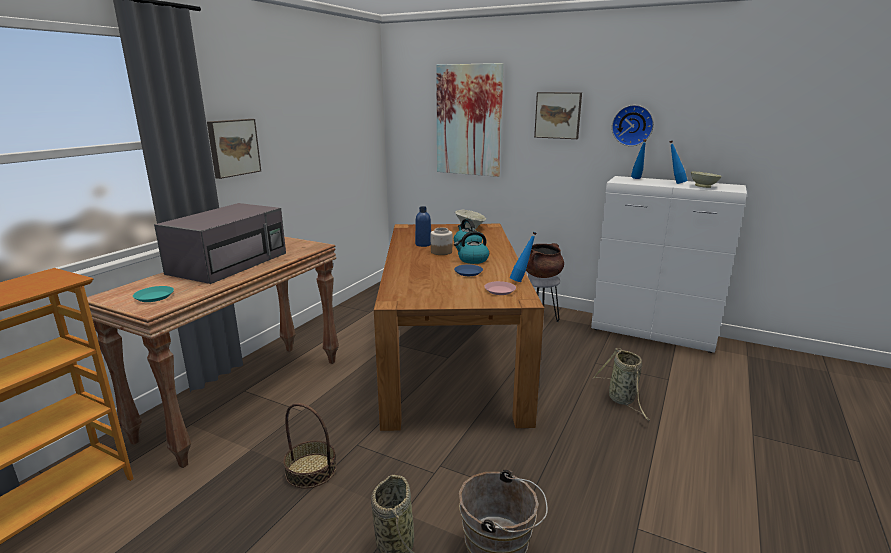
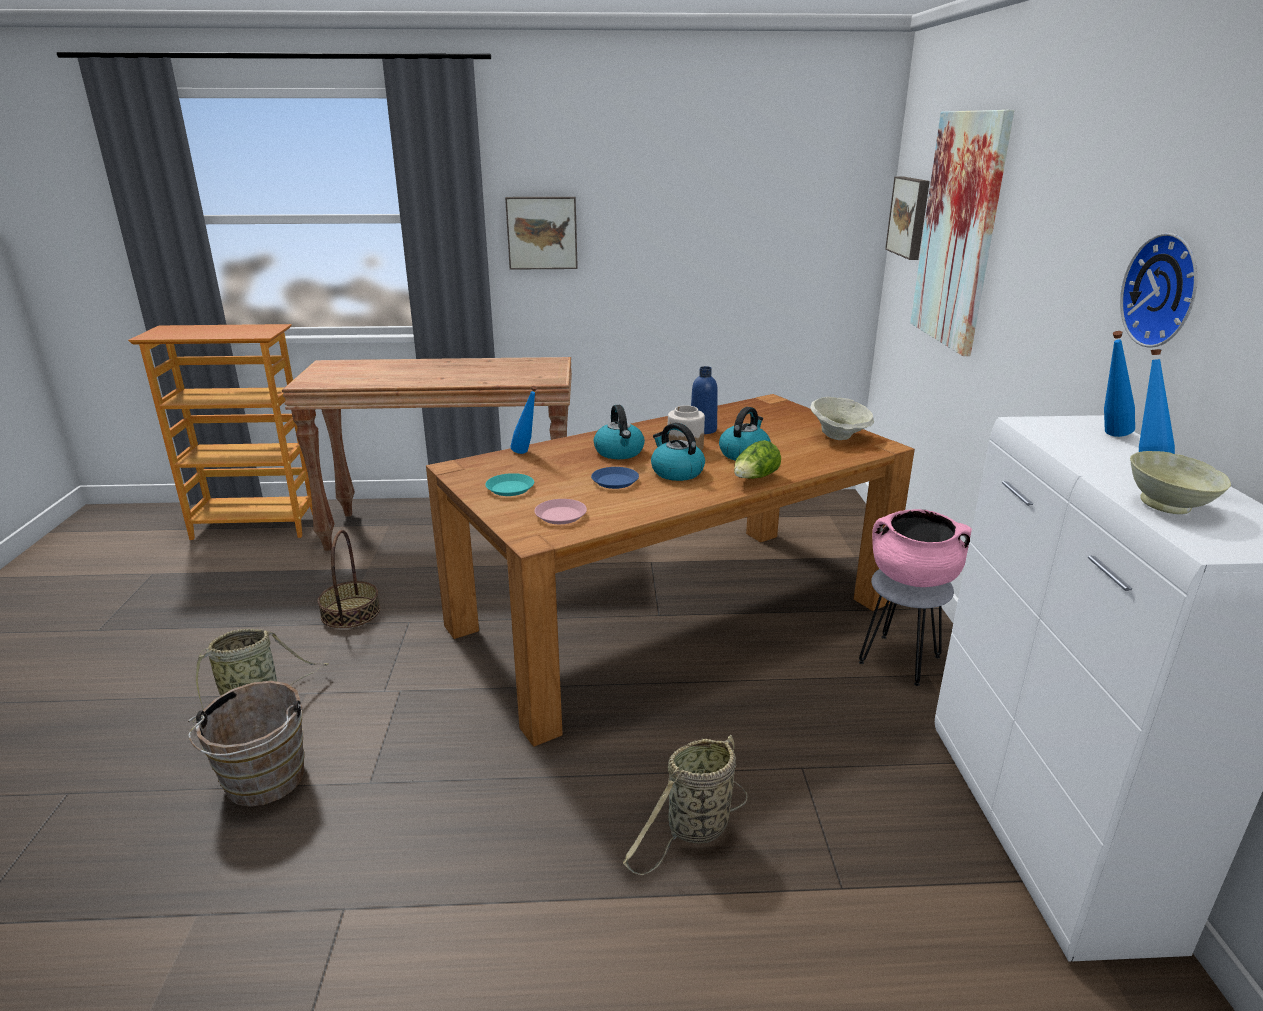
camera: 60 degrees right, 5 degrees up
turquoise plate [133,286,174,302] -> turquoise plate moved to [485,473,534,496]
grey microwave [154,203,286,284] -> none
blue bottle [510,232,537,282] -> blue bottle moved to [510,386,537,454]
brown cooking pot [526,243,564,278] -> pink cooking pot [872,509,972,587]
picture [534,92,582,139] -> picture moved to [885,176,930,260]
none -> kettle [594,405,645,459]
none -> lettuce [734,440,781,479]

